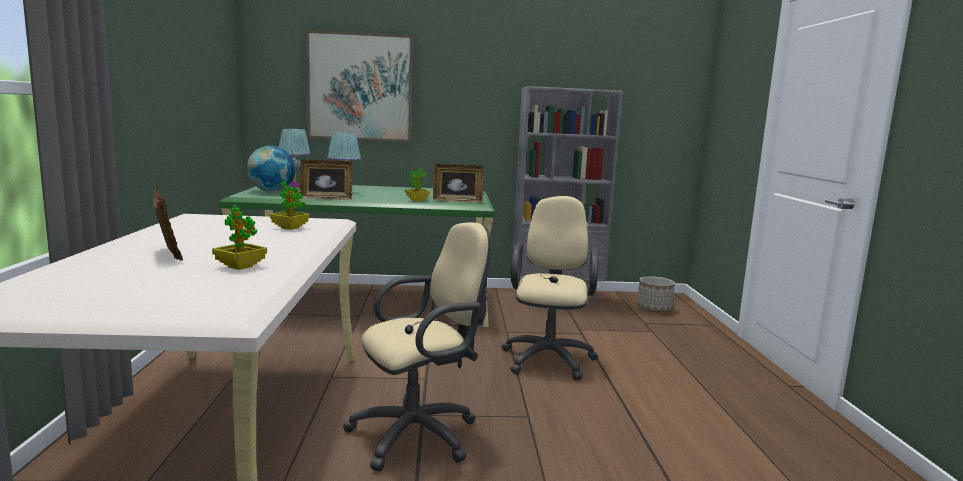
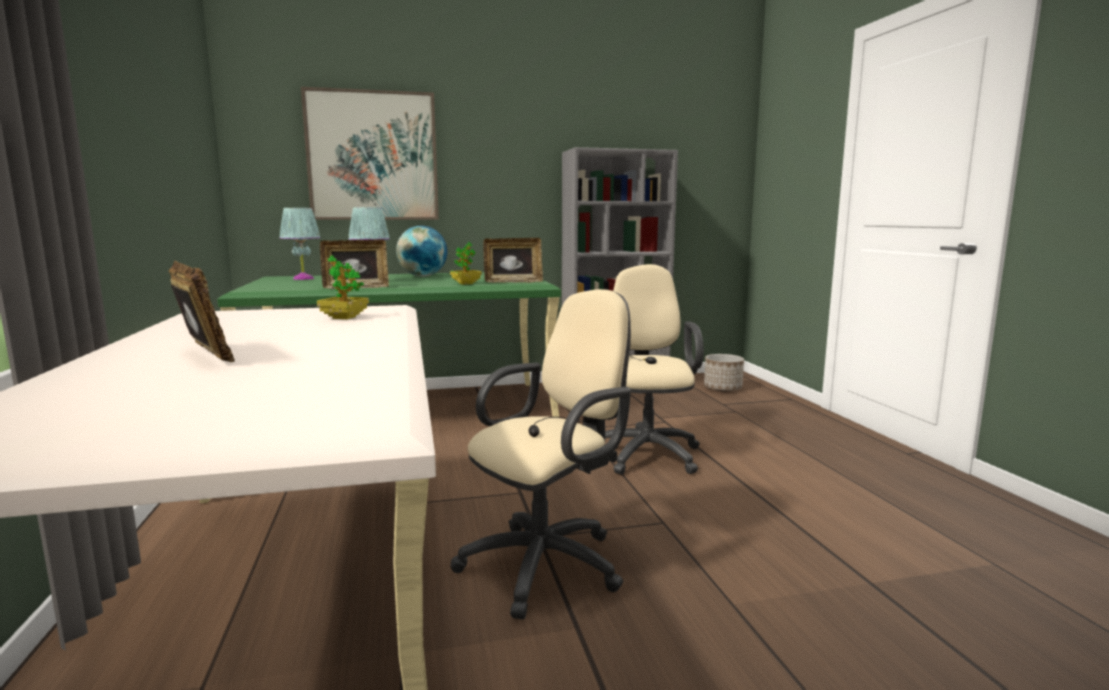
camera: 10 degrees left, 0 degrees up
potted plant [212,205,267,270] -> none
globe [247,146,296,192] -> globe moved to [396,226,448,276]

